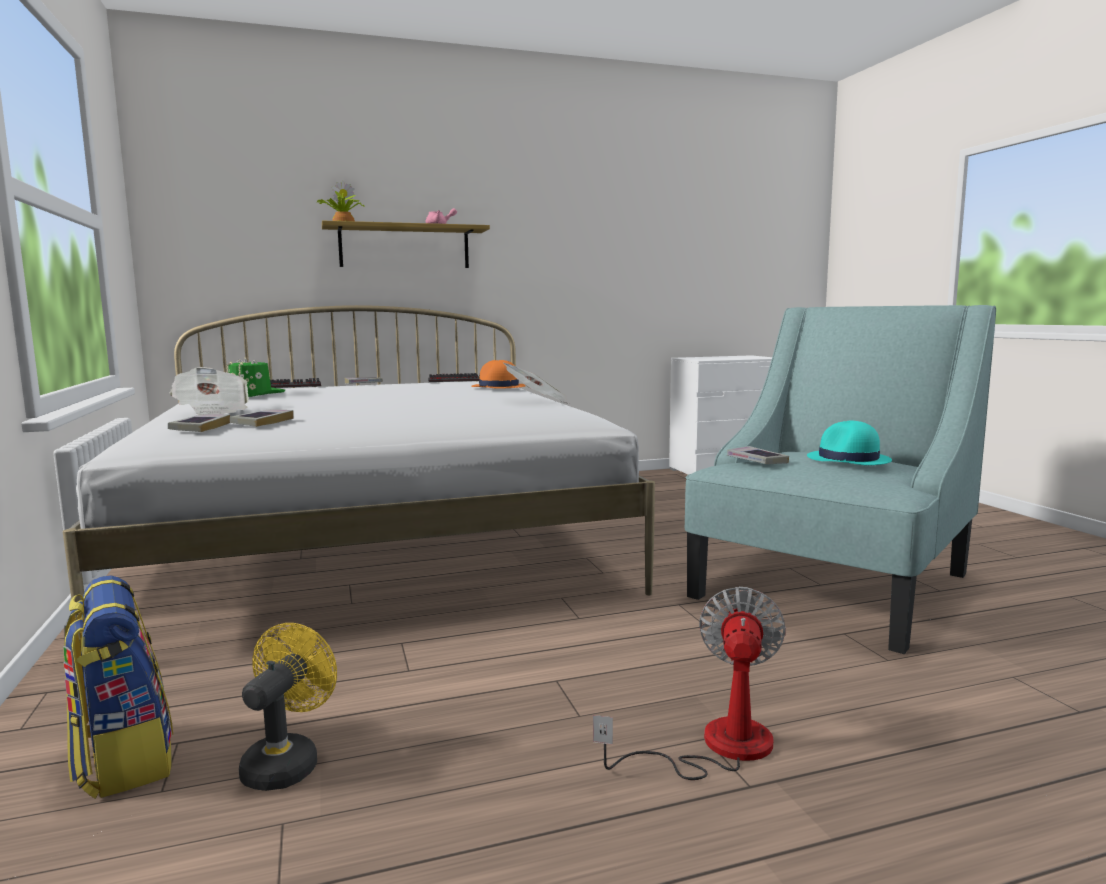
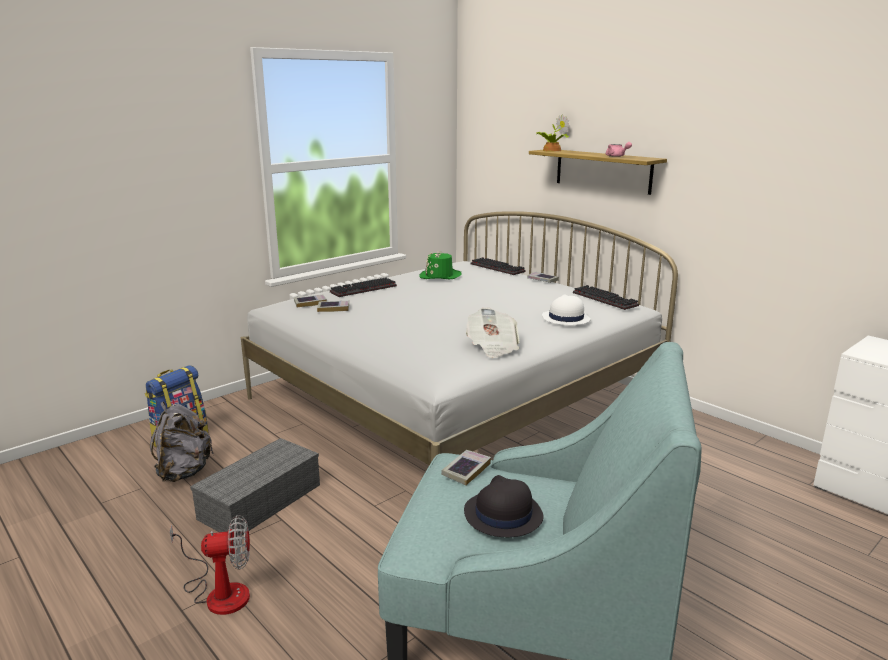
camera: 65 degrees right, 10 degrees up
newspaper [170,367,249,415] -> keyboard [330,278,397,297]
yellow fan [239,623,337,791] -> grey backpack [150,401,214,482]
orange hat [471,360,525,389] -> white hat [542,294,591,325]
turquoise hat [807,420,892,465] -> black hat [464,475,544,537]
none -> grey storage box [190,438,320,537]

